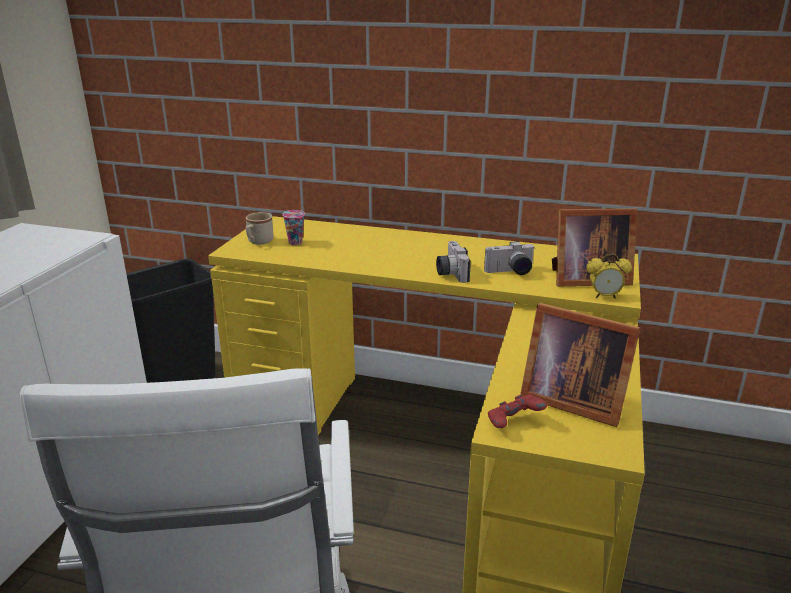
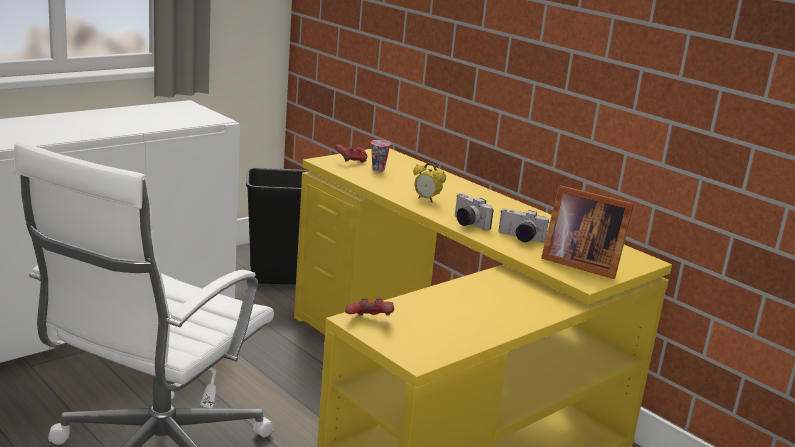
camera: 30 degrees right, 5 degrees down
beige mug [246,212,273,244] -> red game controller [335,144,367,163]
camera [436,241,471,283] -> camera turned 60 degrees counterclockwise [455,193,494,230]
picture frame [520,303,640,427] -> none
alarm clock [586,254,632,298] -> alarm clock moved to [413,163,446,202]

